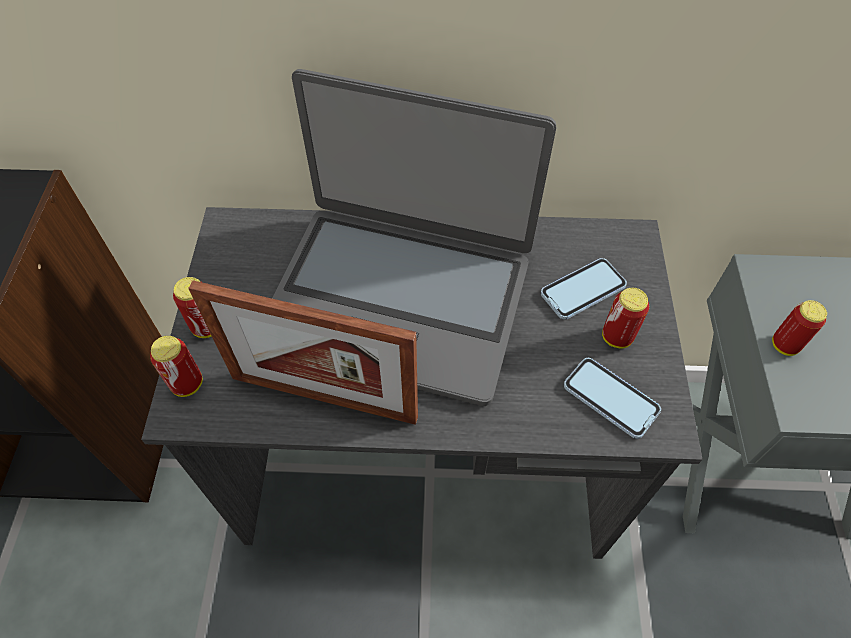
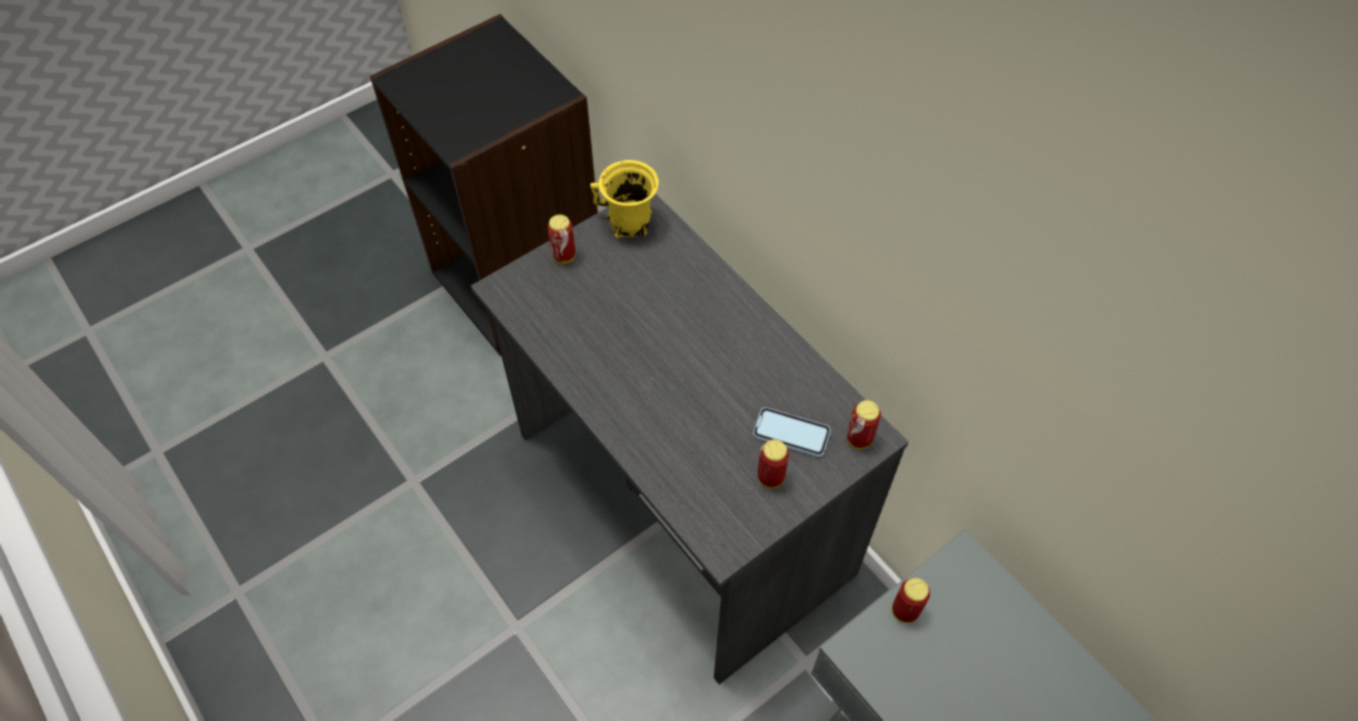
camera: 50 degrees right, 0 degrees up
can [150,336,203,397] -> can moved to [846,400,881,449]
picture frame [188,280,418,425] -> none
laptop [272,69,557,406] -> none
phone [564,358,661,439] -> none
none -> yellow mug [590,160,659,238]

